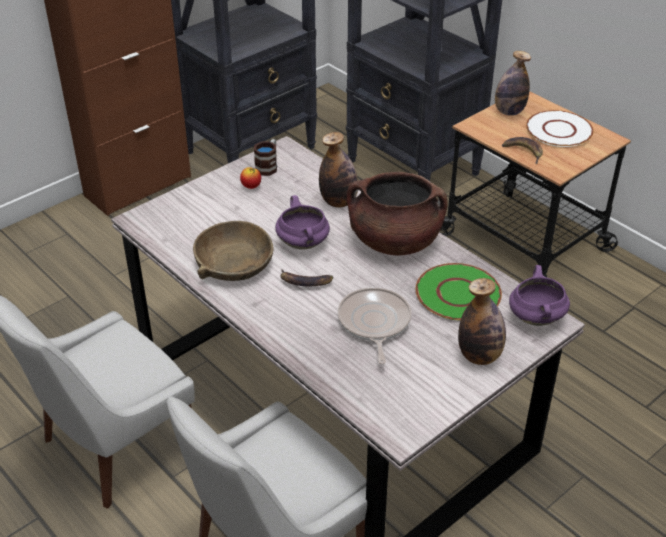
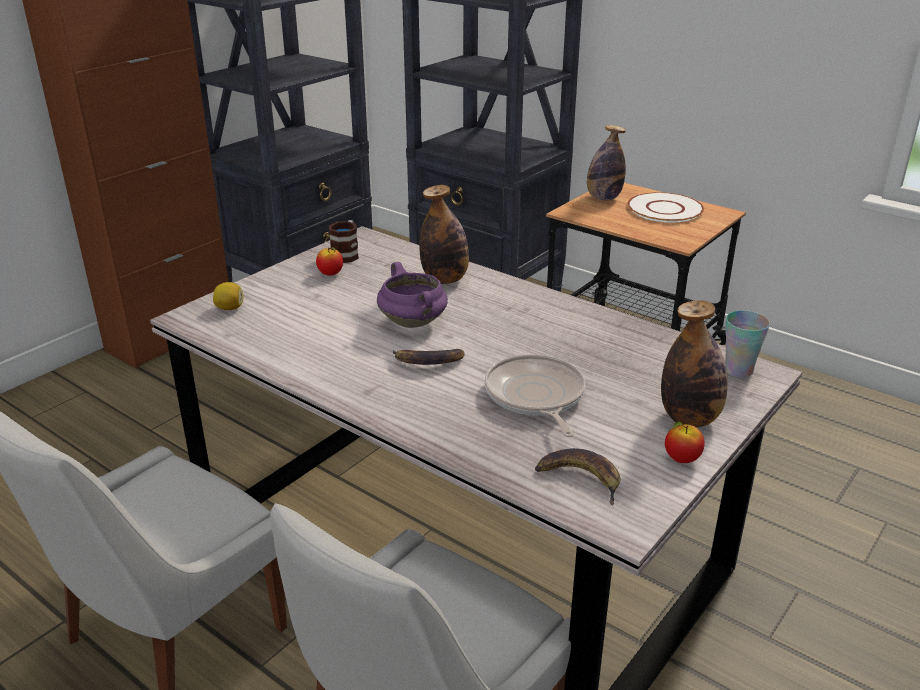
camera: 10 degrees left, 10 degrees down
brown bowl [193,221,273,281] -> none
brown cooking pot [347,172,448,256] -> none
green plate [416,263,502,320] -> none
banana [502,137,543,164] -> banana moved to [535,448,620,505]
purple cooking pot [509,265,570,326] -> cup [725,311,770,378]
none -> lemon [213,282,243,310]
none -> apple [665,421,704,463]

